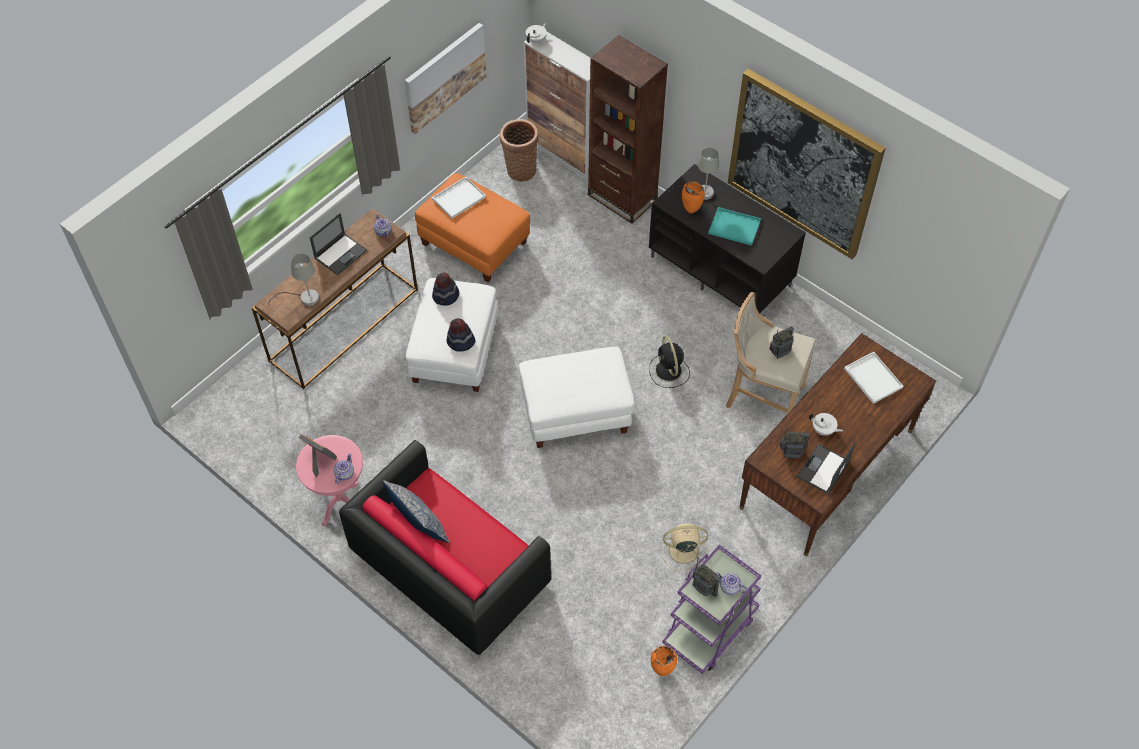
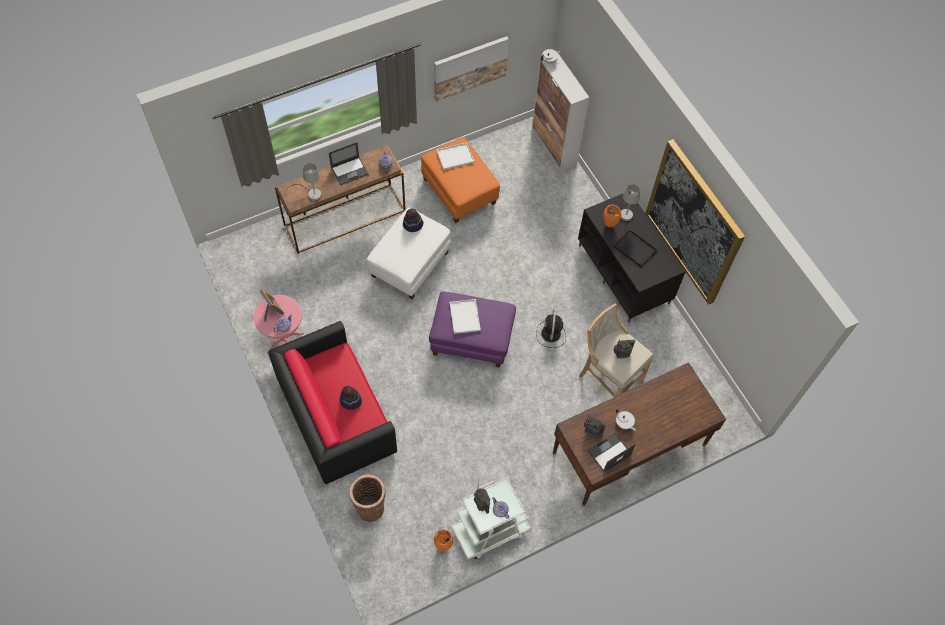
camera: 20 degrees right, 5 degrees up
pillow [383,480,449,543] -> none
hat [447,318,476,352] -> hat moved to [340,386,362,410]
basket [500,119,538,182] -> basket moved to [350,475,385,522]
white ottoman [519,347,634,448] -> purple ottoman [429,292,516,368]
brown bookcase [588,35,668,224] -> none
beige fan [661,523,708,571] -> none
purple cart [662,545,761,674] -> white cart [451,478,530,559]
turquoise tray [708,207,761,246] -> black tray [614,230,657,267]
white tray [844,352,903,404] -> white tray moved to [450,299,481,334]

